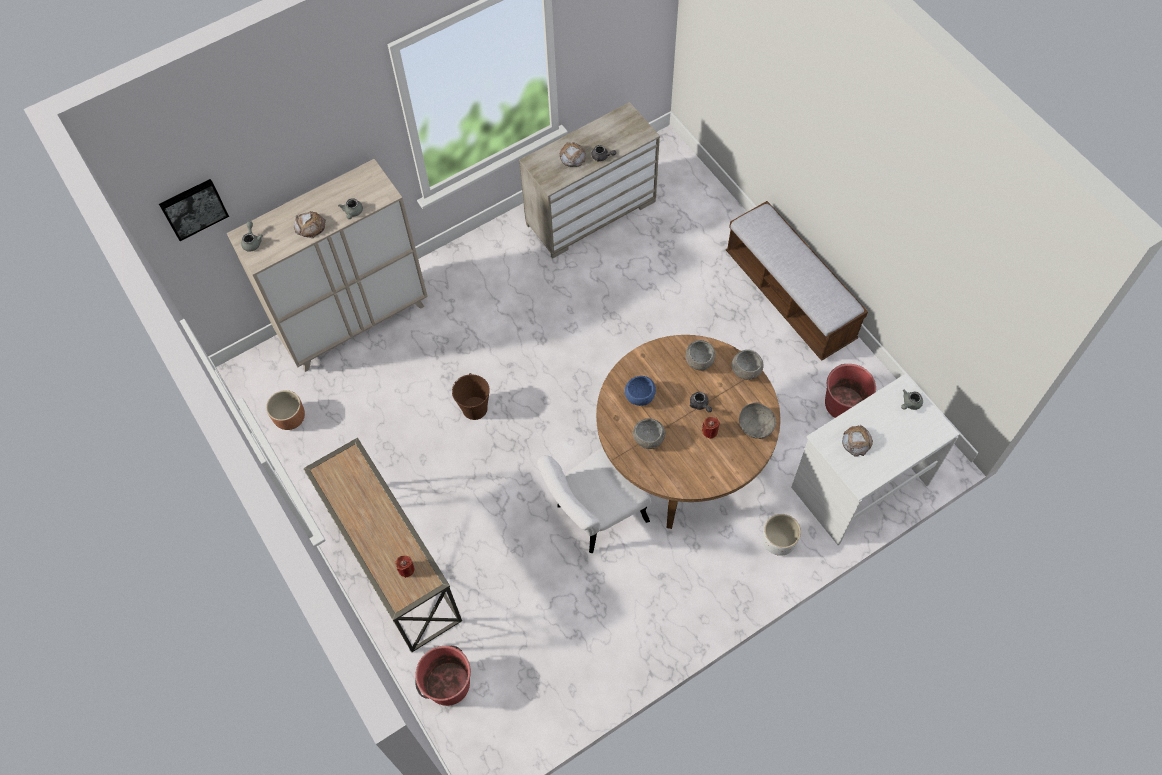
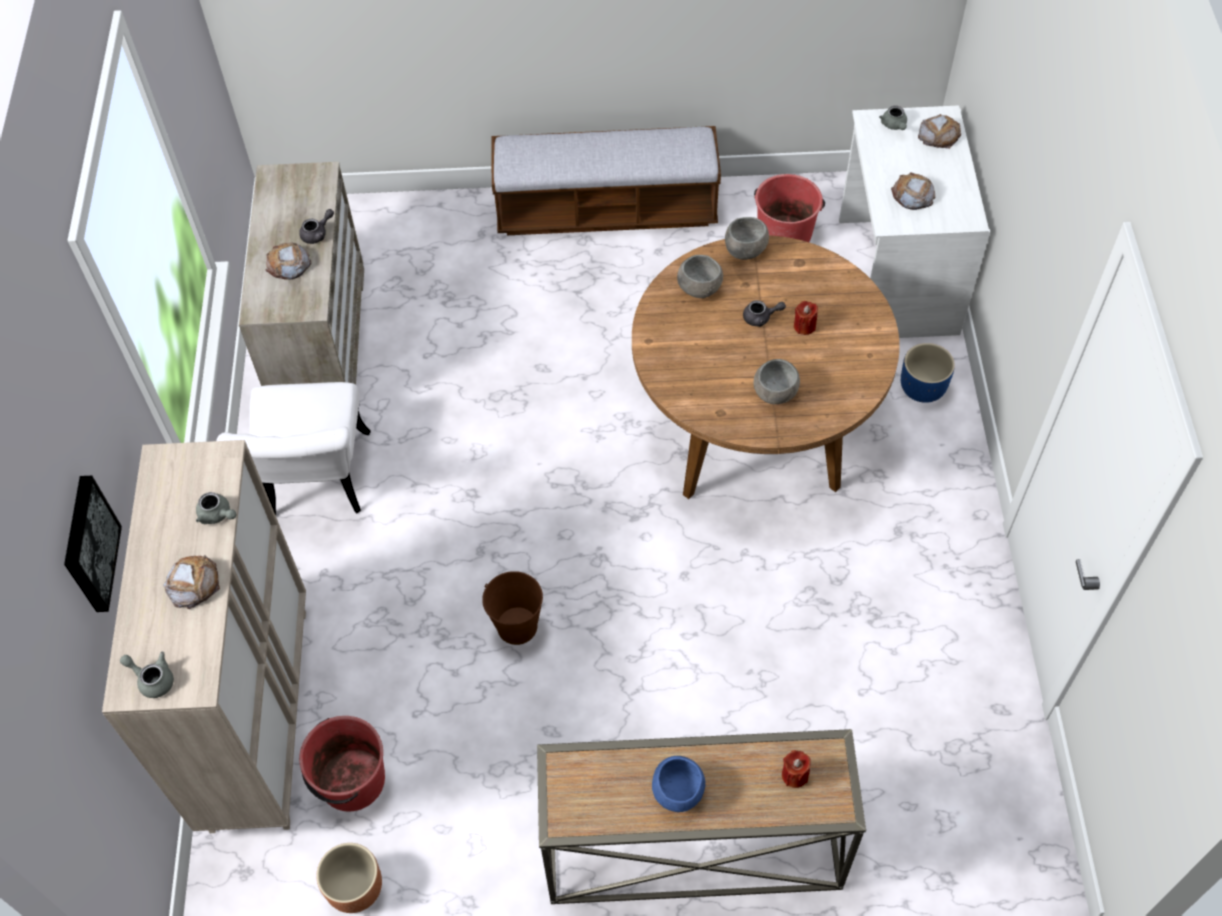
camera: 60 degrees left, 5 degrees down
picture [159,179,229,241] -> picture moved to [64,476,122,612]
red bucket [415,646,471,706] -> red bucket moved to [299,716,385,811]
white chair [537,447,651,553] -> white chair moved to [216,382,371,515]
blue bowl [625,376,656,406] -> blue bowl moved to [652,756,705,812]
grey bowl [739,403,776,439] -> none
white planter [762,514,801,556] -> blue planter [901,343,955,403]
none -> bread [918,114,961,149]

